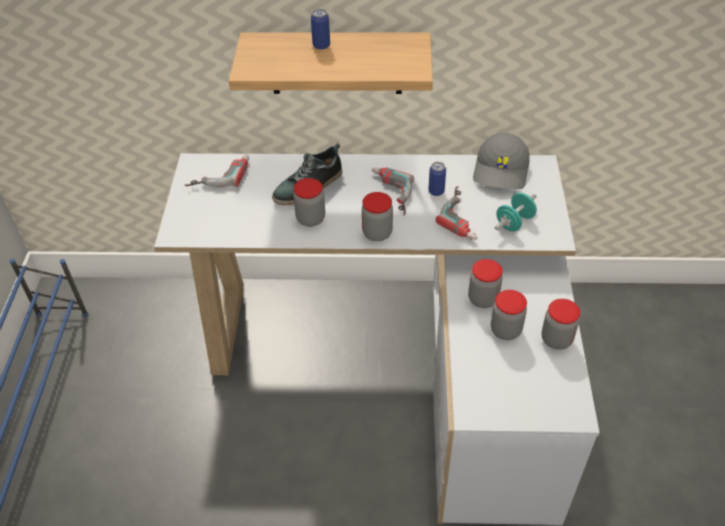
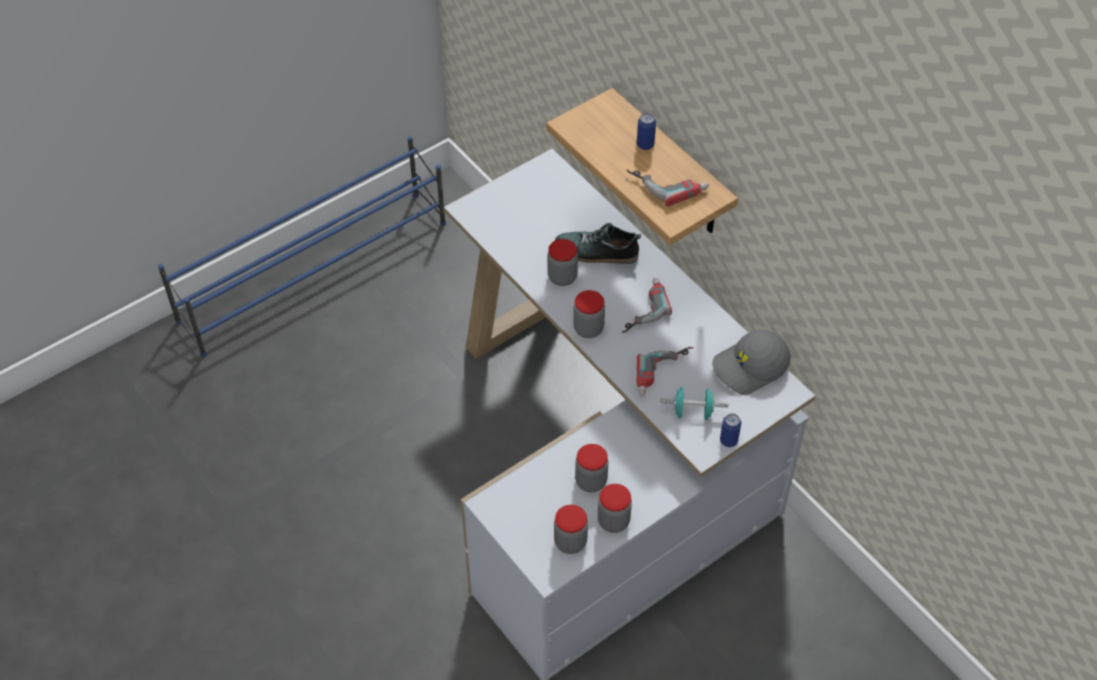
camera: 50 degrees right, 5 degrees up
power drill [184,155,249,187] -> power drill moved to [627,169,709,206]
can [428,162,446,196] -> can moved to [720,413,741,447]
jar [468,259,503,308] -> jar moved to [554,505,588,554]

